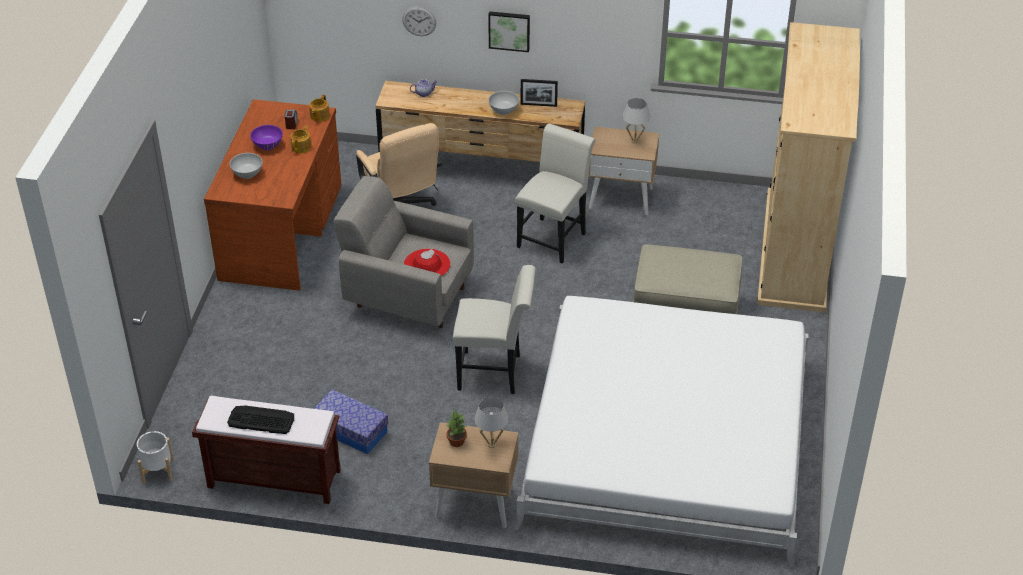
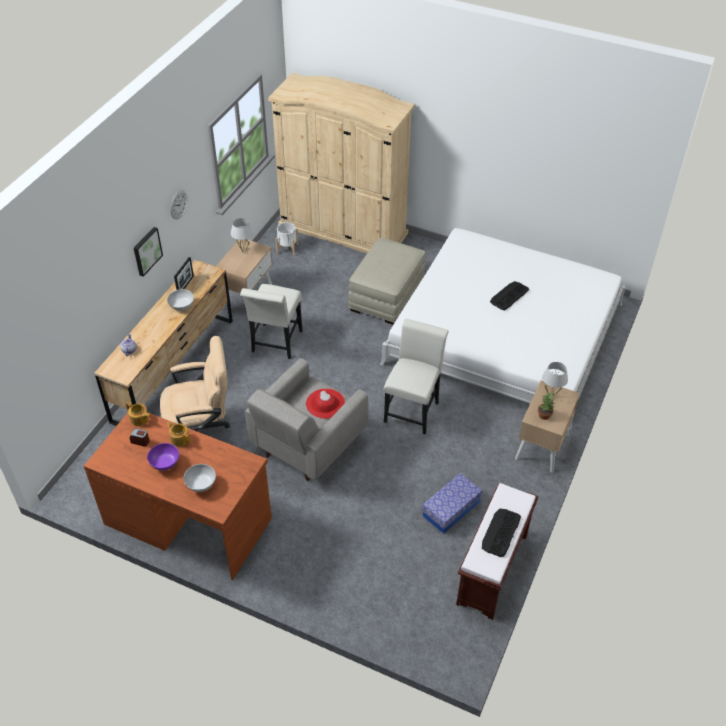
camera: 75 degrees left, 5 degrees up
white planter [137,431,174,484] -> white planter moved to [276,222,298,256]
wall clock [402,7,436,36] -> wall clock moved to [170,190,187,219]
white chair [515,123,596,264] -> white chair turned 120 degrees counterclockwise [240,284,303,359]
none -> keyboard [490,281,529,310]

